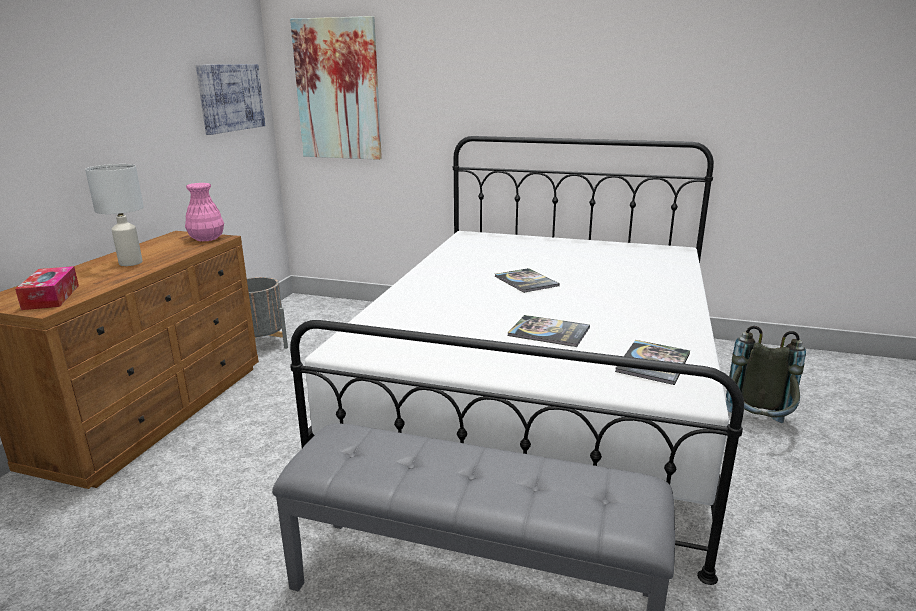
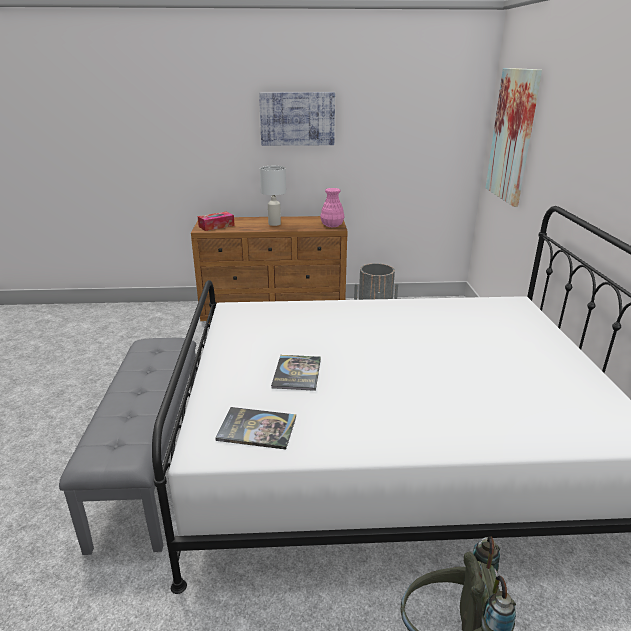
camera: 70 degrees right, 5 degrees up
picture [196,64,265,135] -> picture moved to [259,92,335,146]
book [495,268,560,293] -> none

